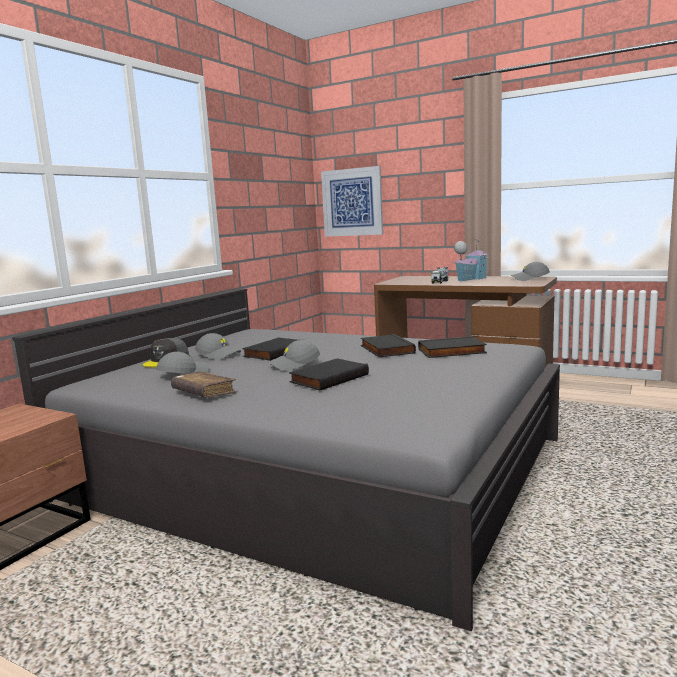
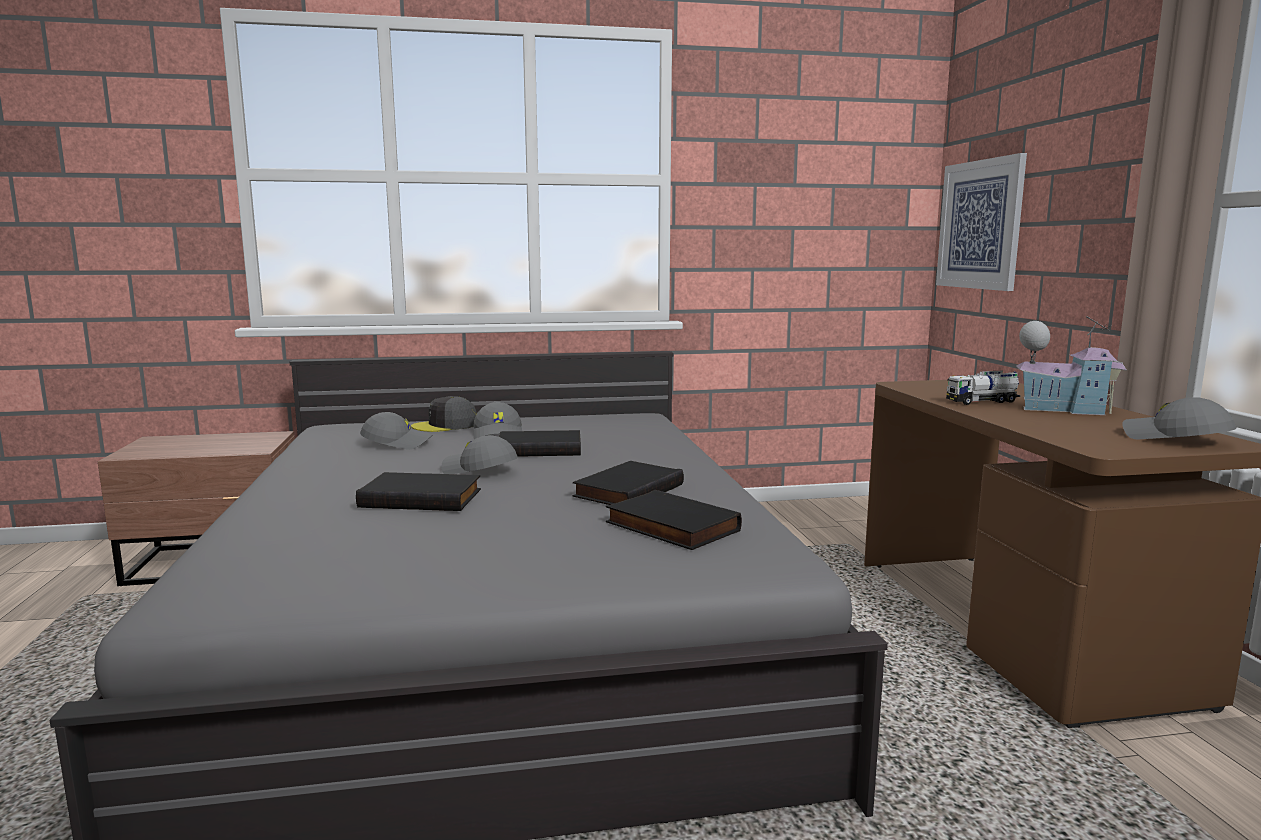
camera: 50 degrees right, 0 degrees up
brown book [171,371,237,398] -> none

